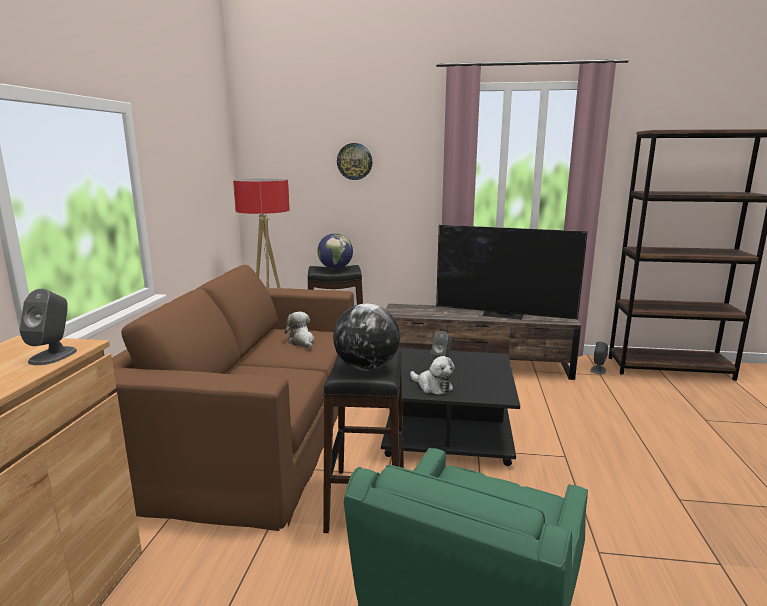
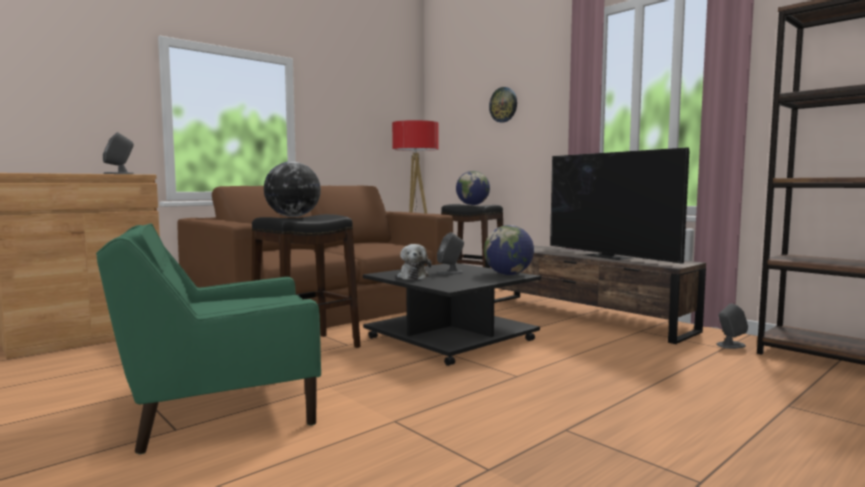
camera: 40 degrees right, 10 degrees down
plush toy [285,312,314,349] -> none
none -> globe [484,225,534,275]

